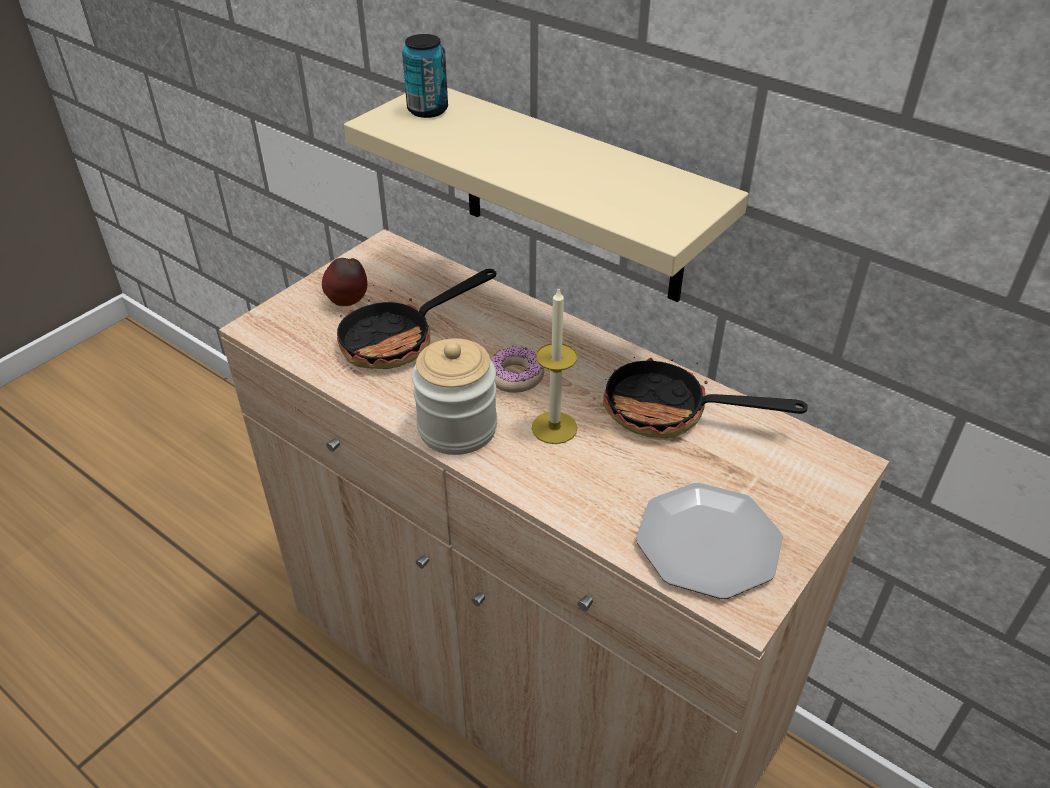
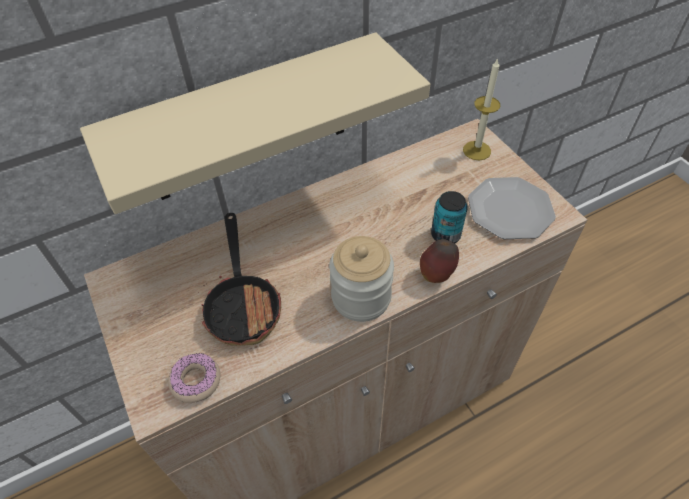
camera: 65 degrees left, 10 degrees up
apple [322,258,367,306] -> apple moved to [420,239,459,283]
can [402,34,448,118] -> can moved to [431,191,468,243]
donut [491,346,544,393] -> donut moved to [168,353,220,403]
candle [532,287,577,444] -> candle moved to [463,58,500,160]
frying pan [603,348,808,438] -> none

